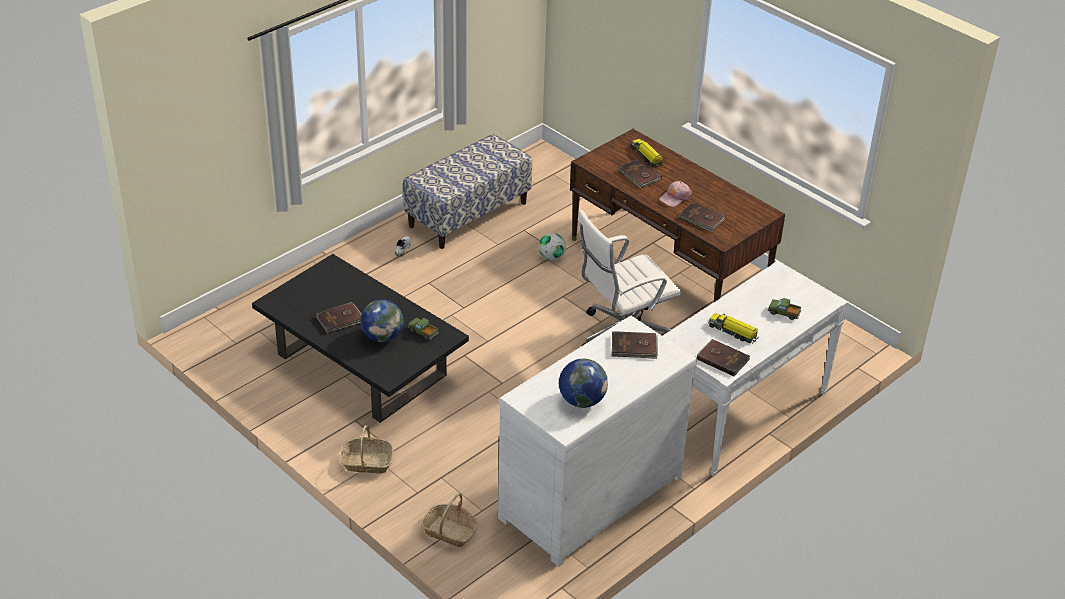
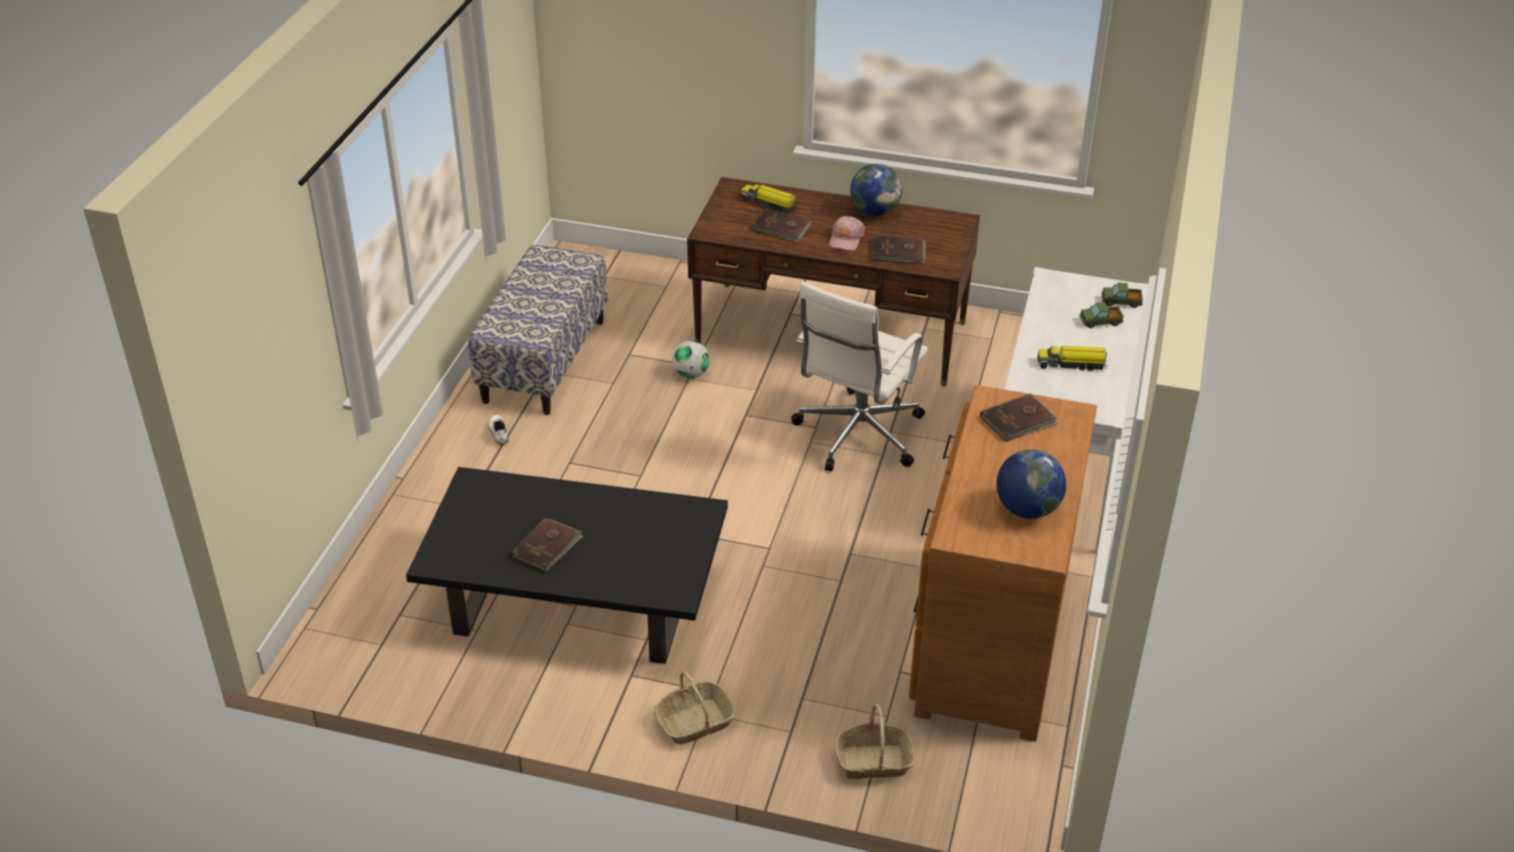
camera: 30 degrees left, 0 degrees up
globe [361,299,404,342] -> globe moved to [850,164,902,216]
toy truck [408,318,439,340] -> toy truck moved to [1101,283,1143,308]
white dresser [498,316,697,567] -> brown dresser [909,385,1097,742]
brown book [697,339,750,376] -> none

